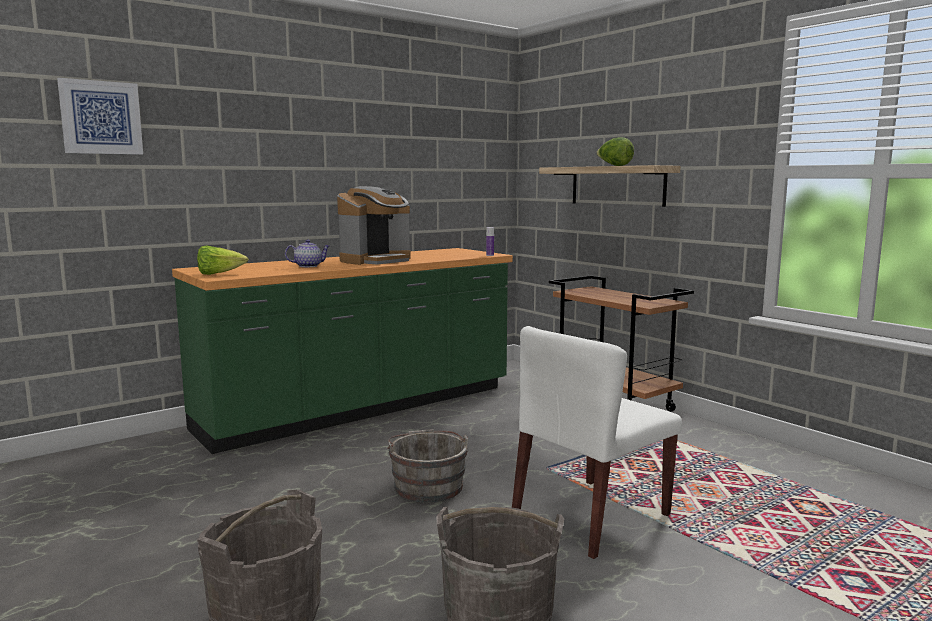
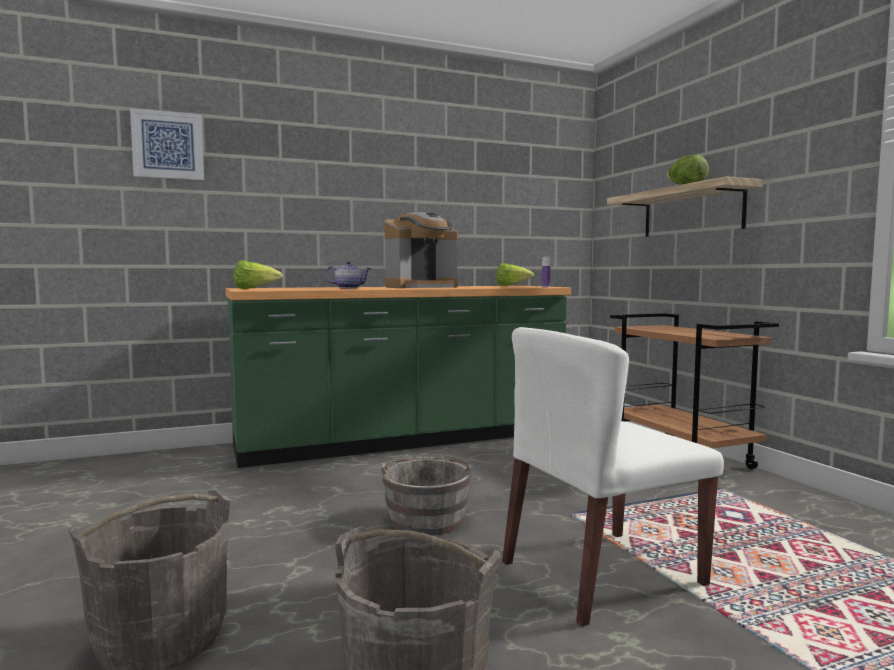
camera: 15 degrees right, 5 degrees down
none -> lettuce [497,263,534,286]

